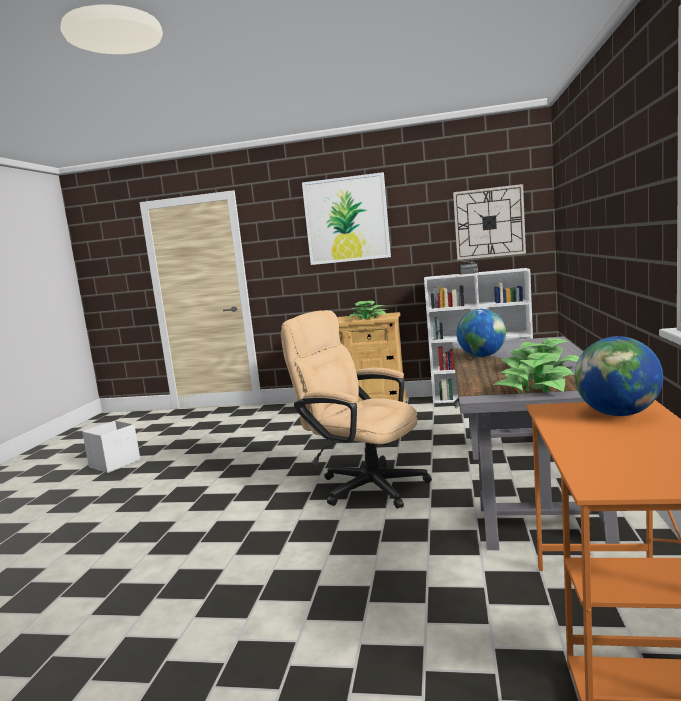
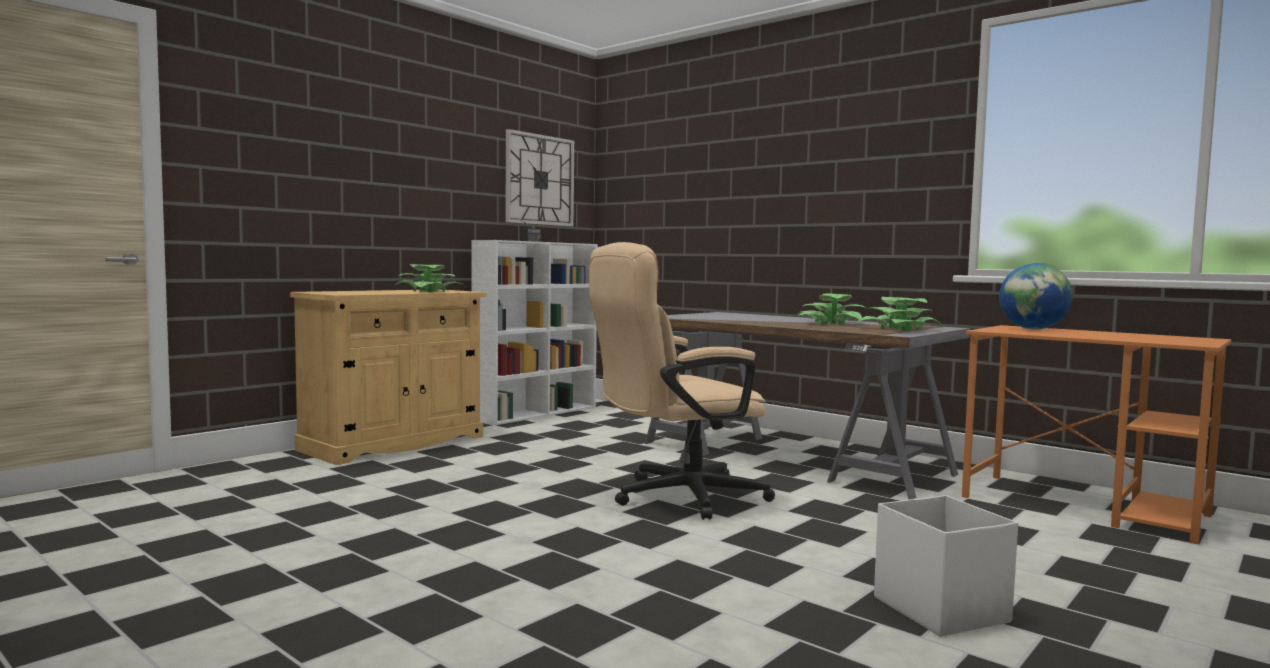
camera: 60 degrees left, 5 degrees down
white storage box [82,420,140,473] -> white storage box moved to [874,495,1018,637]
picture [302,172,391,265] -> none
globe [457,309,506,357] -> none

